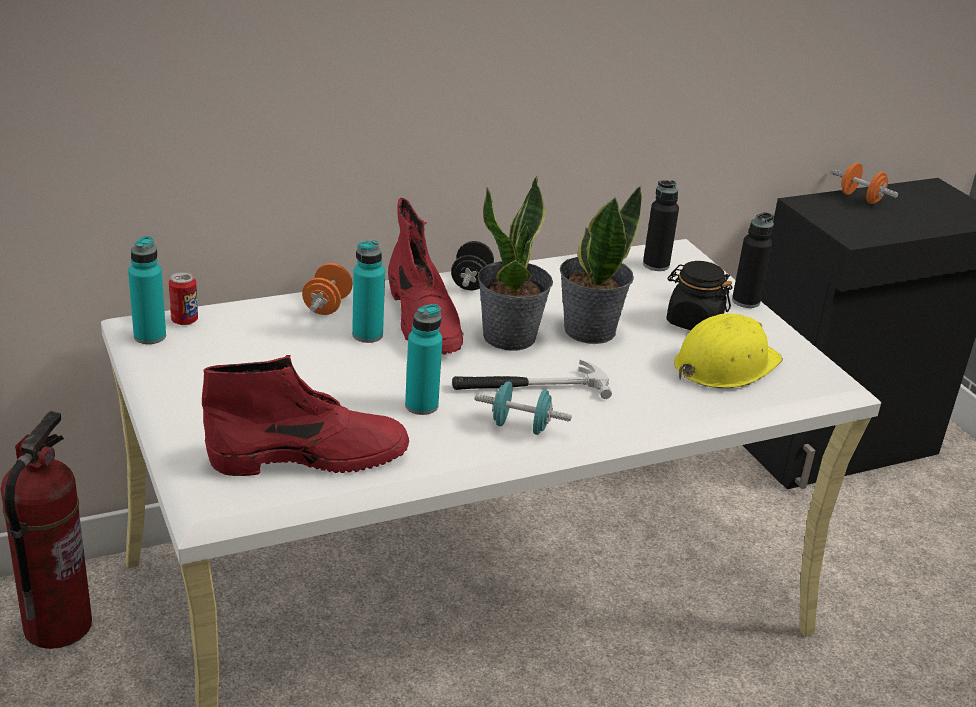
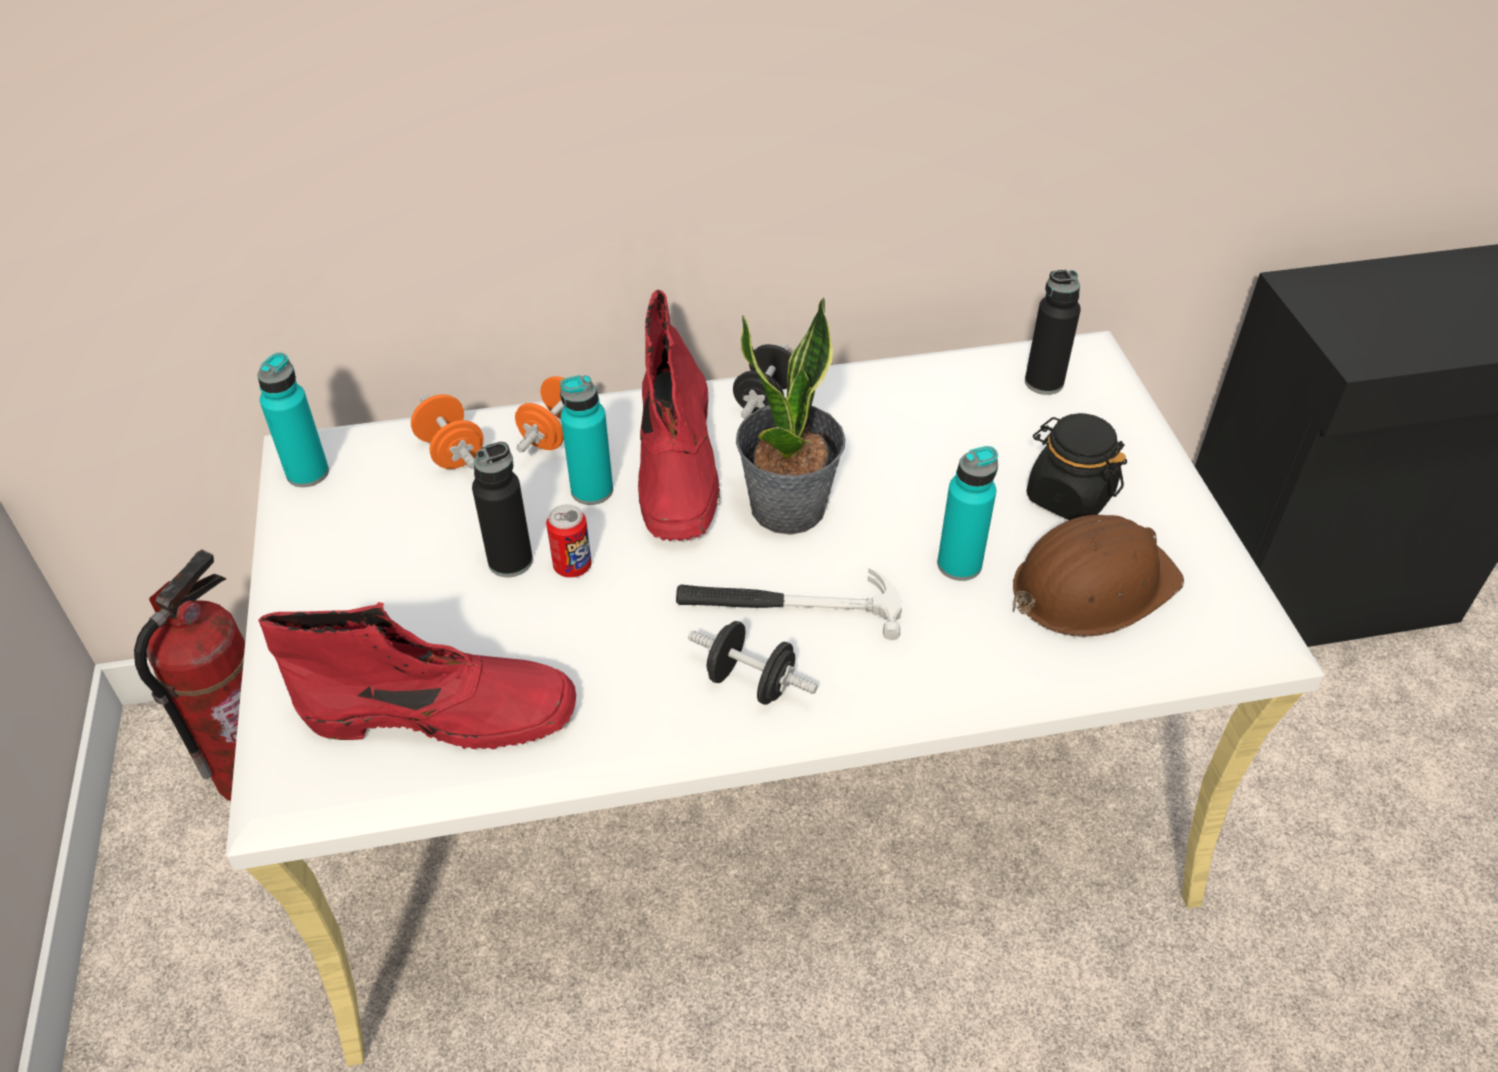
camera: 15 degrees right, 15 degrees up
can [169,272,198,325] -> can moved to [546,504,592,578]
turquoise bottle [405,304,442,415] -> turquoise bottle moved to [937,446,998,581]
turquoise dumbbell [474,381,572,435] -> black dumbbell [688,621,818,705]
potted plant [560,186,642,344] -> none
yellow hard hat [674,313,783,388] -> brown hard hat [1013,515,1184,637]
black bottle [732,212,774,308] -> black bottle moved to [472,442,533,577]
orange dumbbell [832,163,898,204] -> orange dumbbell moved to [411,394,484,469]

